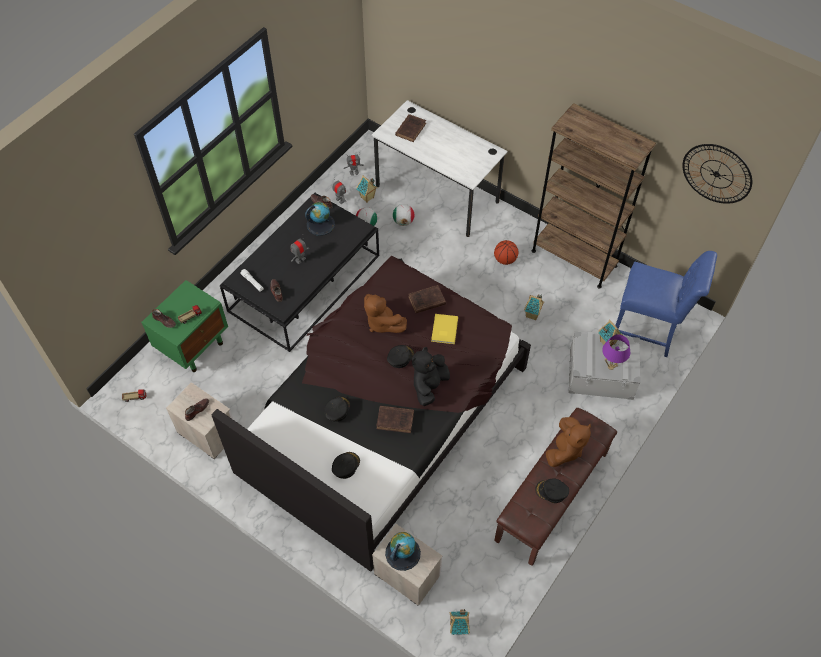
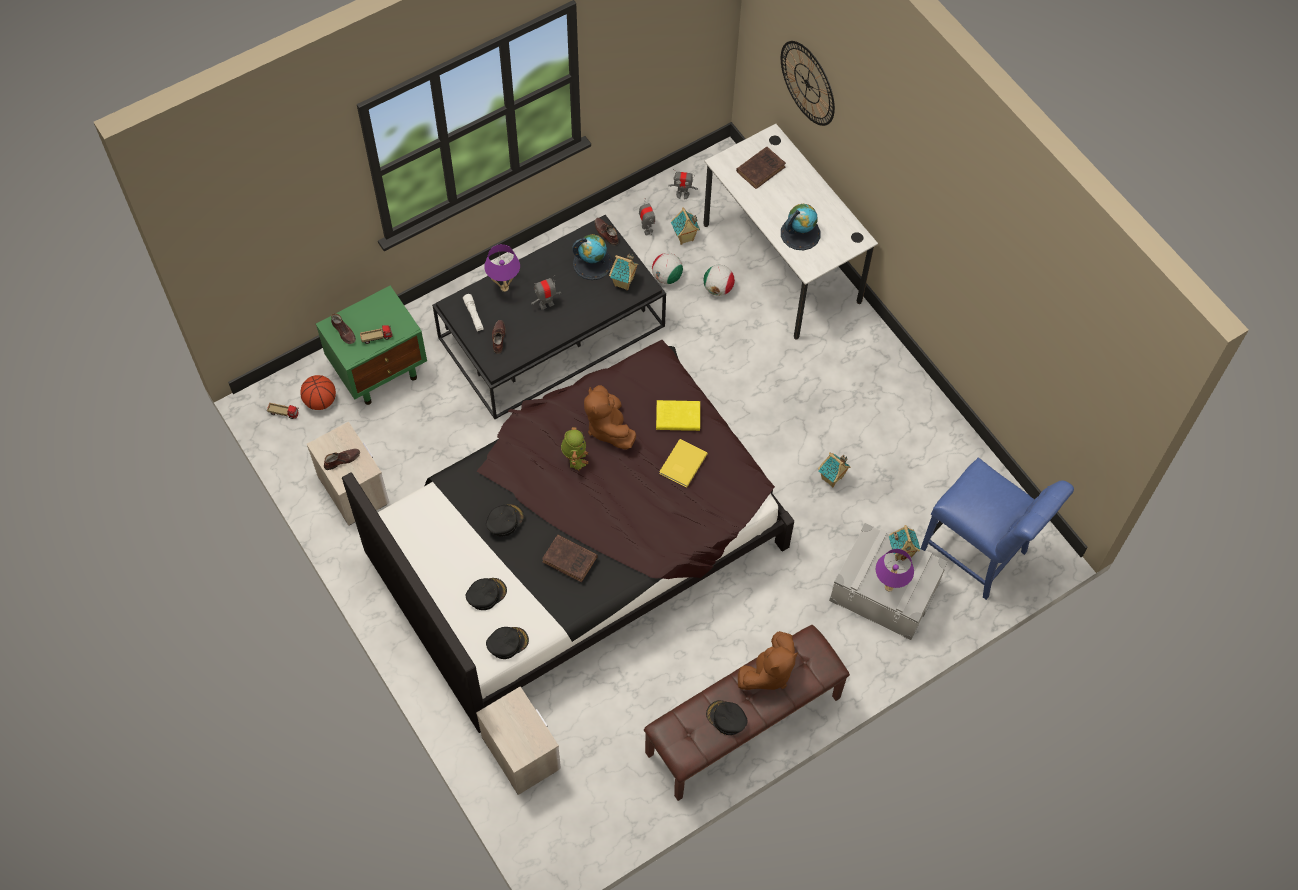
camera: 20 degrees right, 5 degrees up
globe [385,532,421,571] -> globe moved to [781,204,821,250]
black cap [387,345,414,368] -> black cap moved to [486,627,529,659]
brown book [408,285,446,313] -> yellow book [656,400,700,431]
black plush toy [412,347,450,406] -> none
toy house [449,609,470,635] -> toy house moved to [609,254,639,290]
basketball [494,240,519,265] -> basketball moved to [300,375,336,410]
brown bookcase [532,103,656,289] -> none
wall clock [682,144,752,204] -> wall clock moved to [781,41,835,126]
none -> purple table lamp [484,244,520,292]
none -> toy robot [561,427,589,471]

